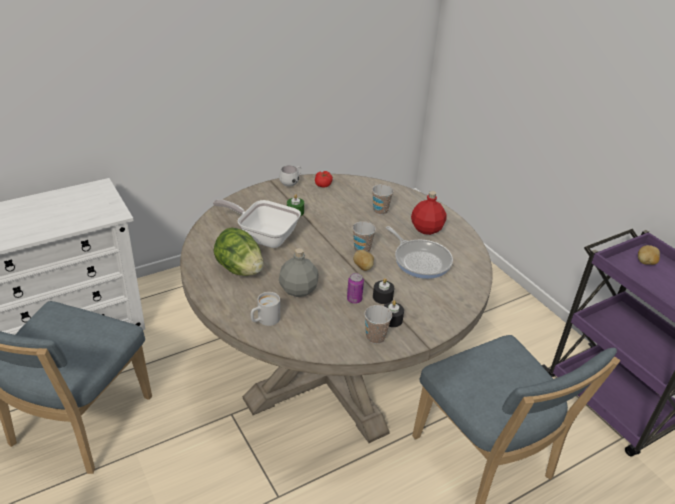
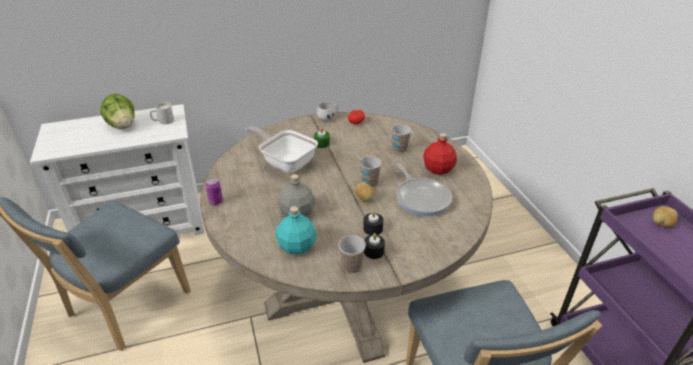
camera: 15 degrees right, 0 degrees up
lettuce [214,228,264,276] -> lettuce moved to [100,94,134,129]
white mug [251,292,280,326] -> white mug moved to [150,102,174,124]
can [347,273,364,304] -> can moved to [205,178,223,205]
none -> turquoise bottle [276,206,317,254]

